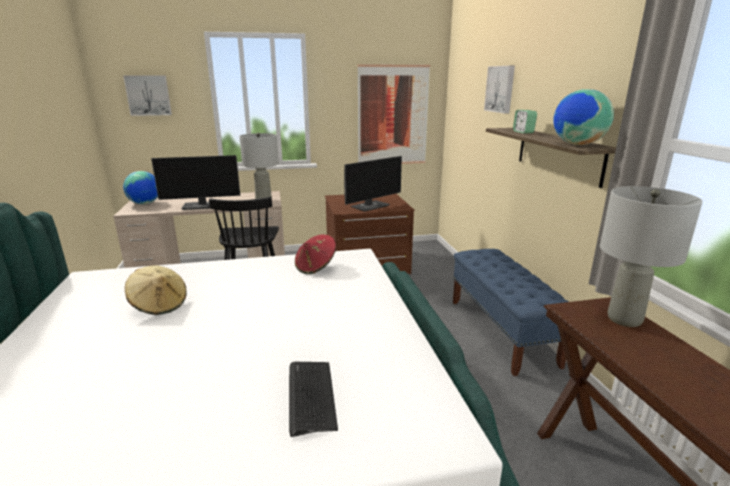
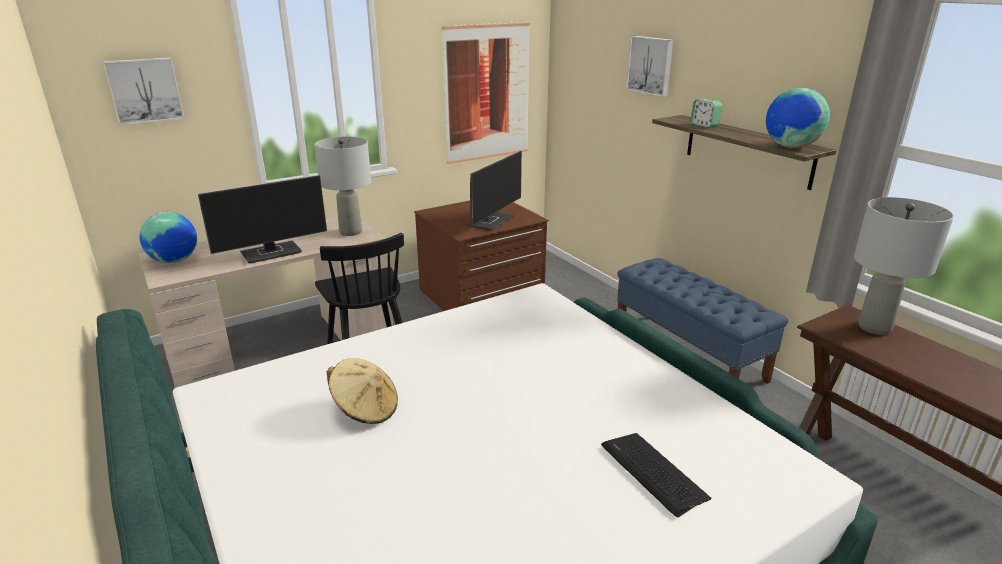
camera: 20 degrees left, 5 degrees up
red hat [295,235,336,274] -> none

